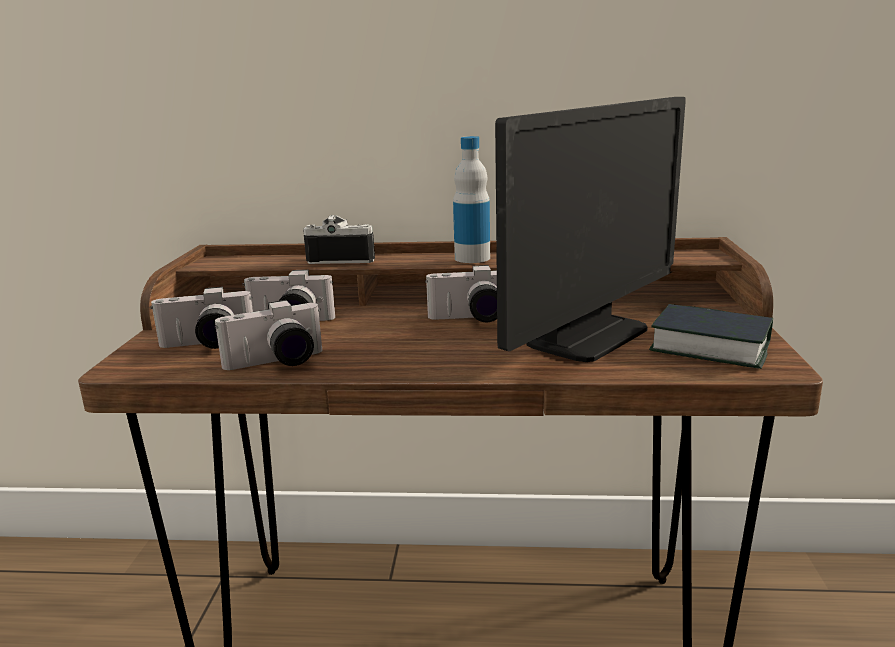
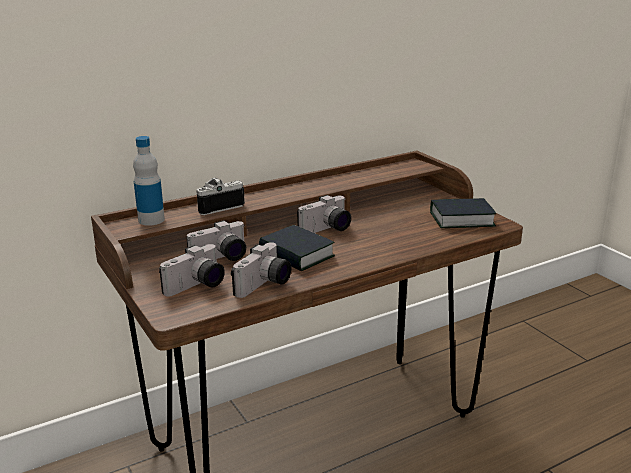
camera: 35 degrees left, 5 degrees up
bottle [453,136,490,263] -> bottle moved to [133,136,165,226]
monitor [495,97,686,362] -> none
none -> book [259,225,335,271]

